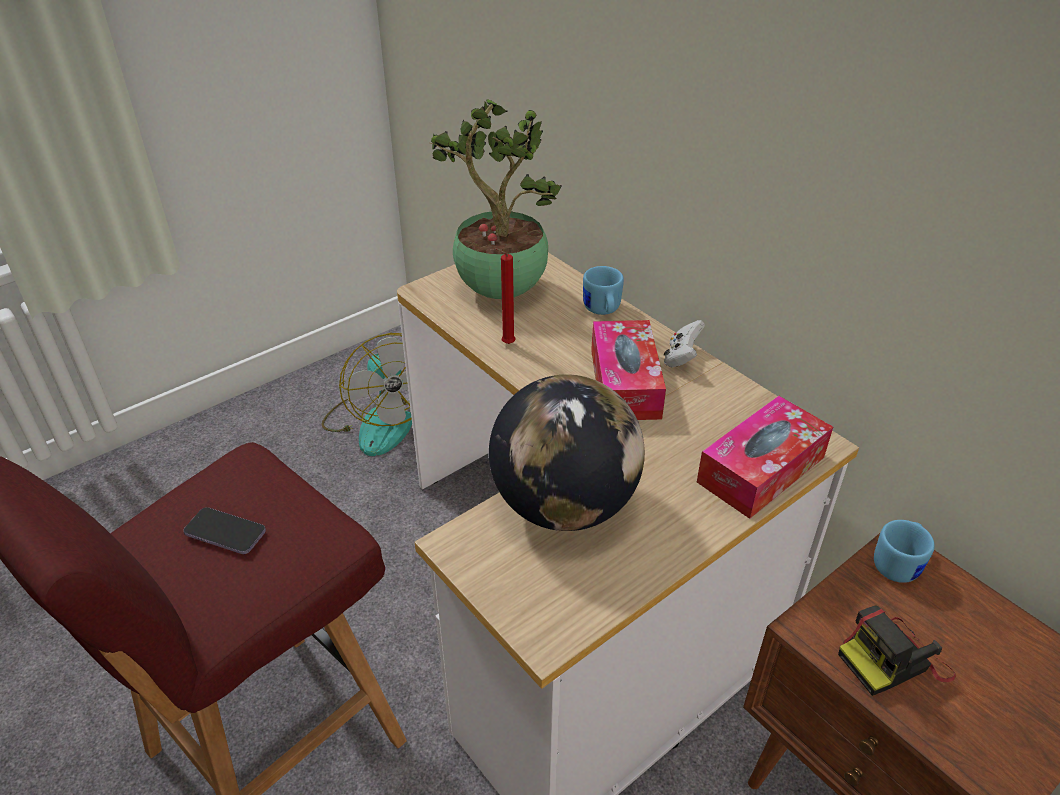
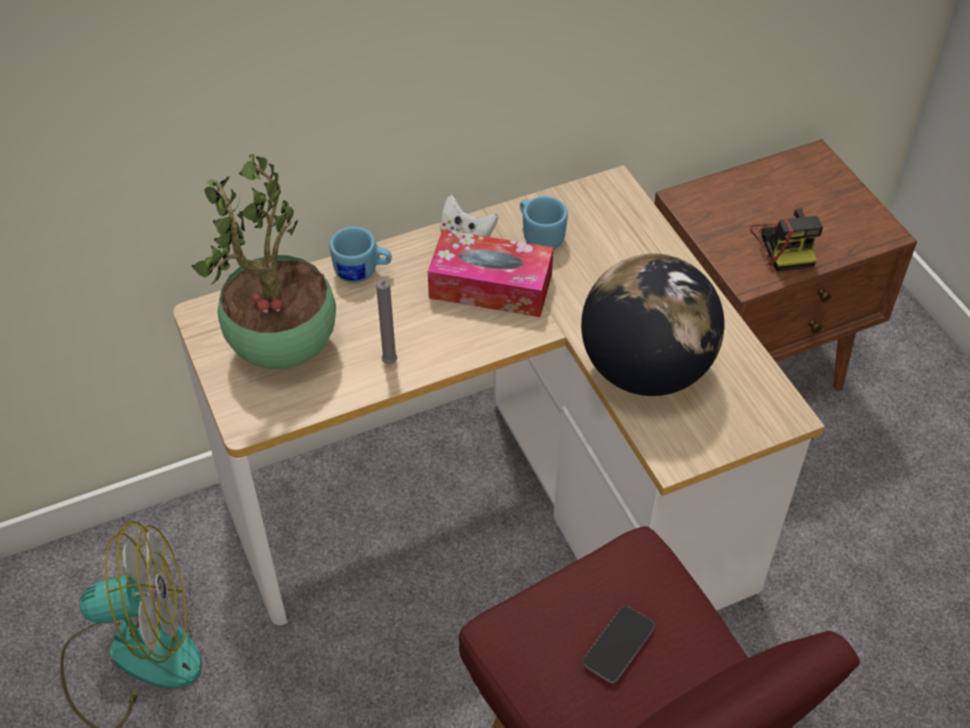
camera: 75 degrees left, 10 degrees up
red candle [494,248,515,344] -> grey candle [376,279,398,364]
tissue box [697,396,833,519] -> none
blue mug [874,520,935,583] -> blue mug moved to [520,196,568,249]

